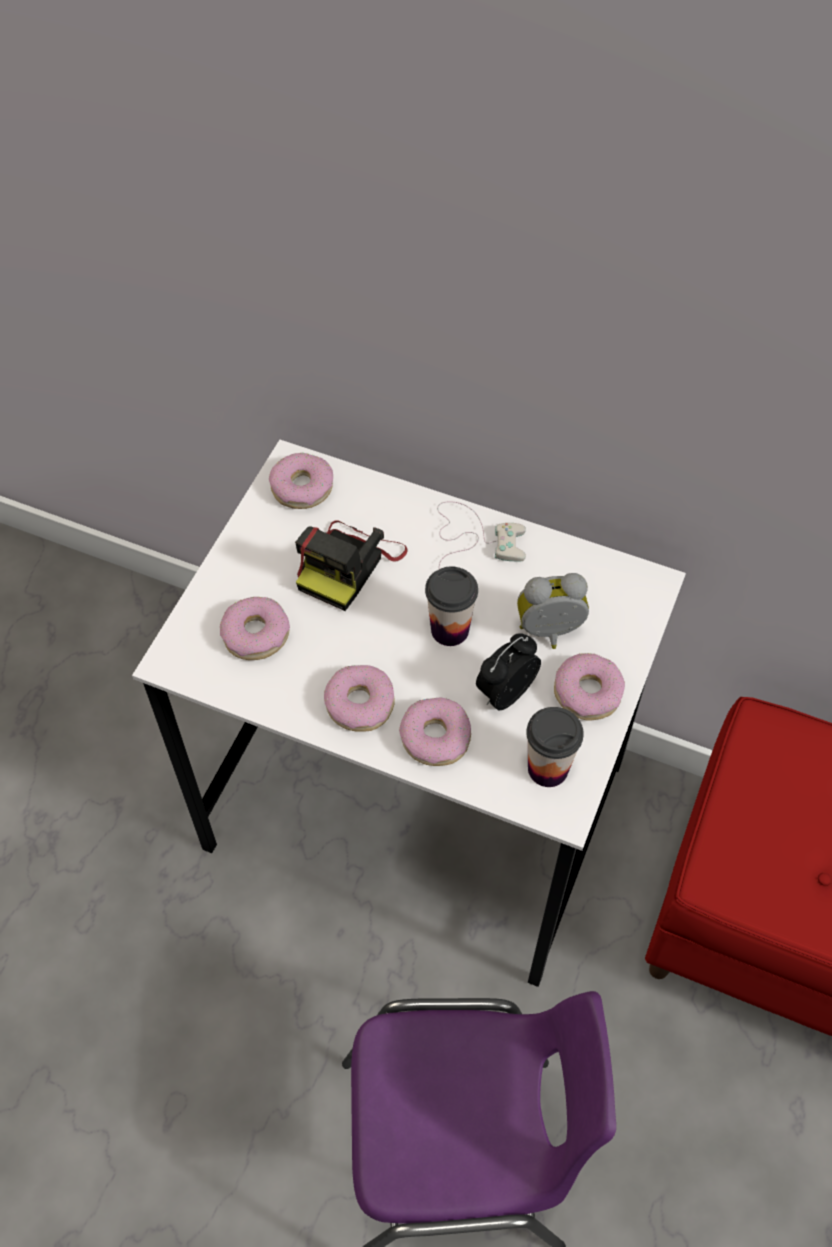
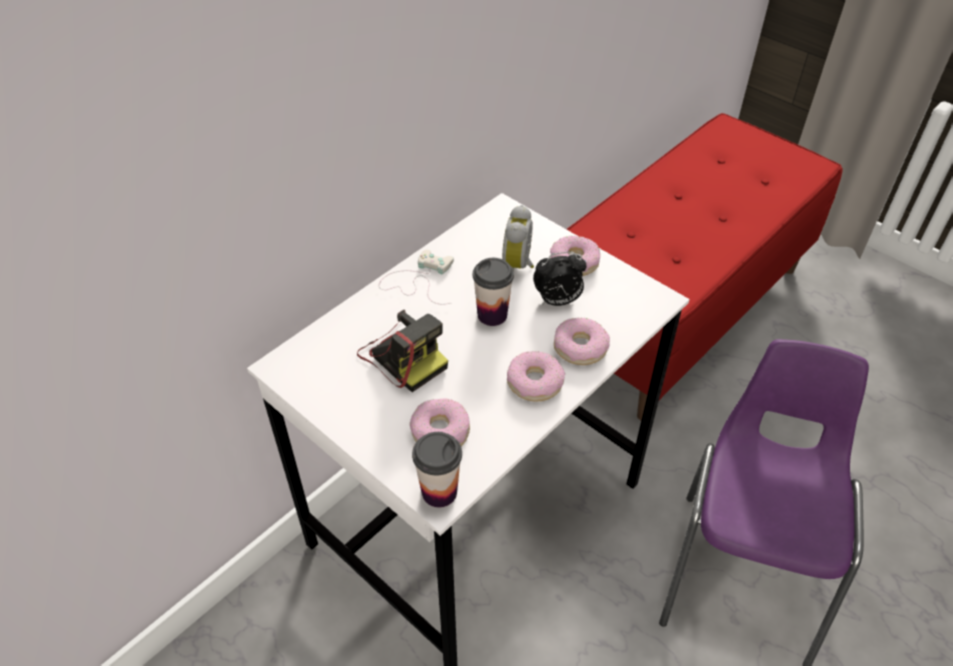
camera: 70 degrees left, 10 degrees down
donut [269,453,333,509] -> none
alarm clock [476,633,541,710] -> alarm clock turned 75 degrees counterclockwise [533,252,587,306]
cup [526,707,584,787] -> cup moved to [412,432,462,507]

